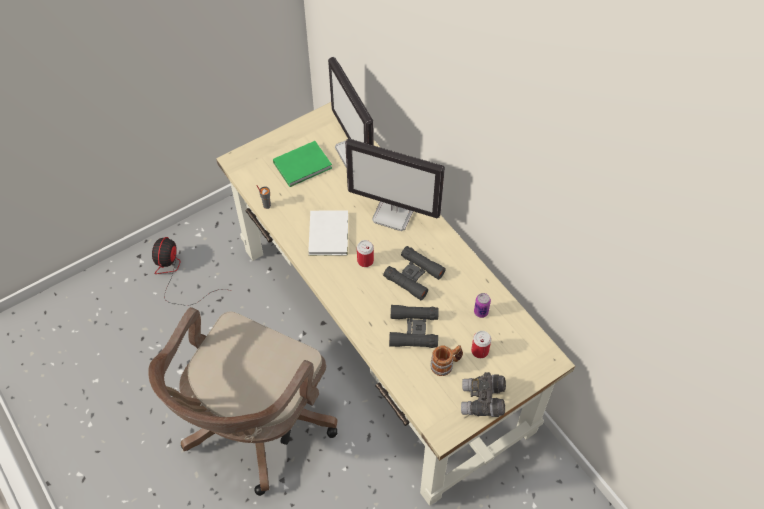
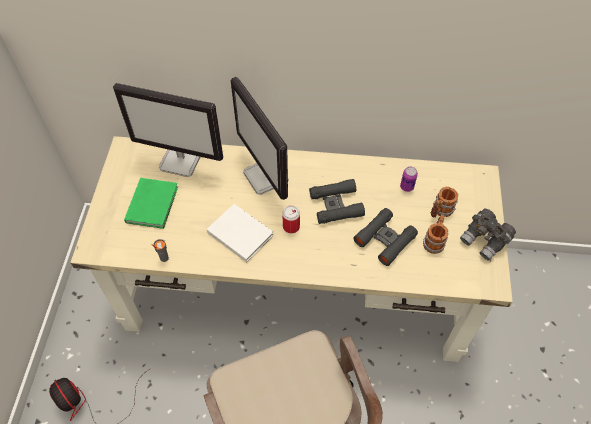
camera: 50 degrees left, 0 degrees up
monitor [345,139,445,231] -> monitor turned 90 degrees clockwise [231,77,289,200]
can [471,331,491,358] -> mug [431,187,458,218]

